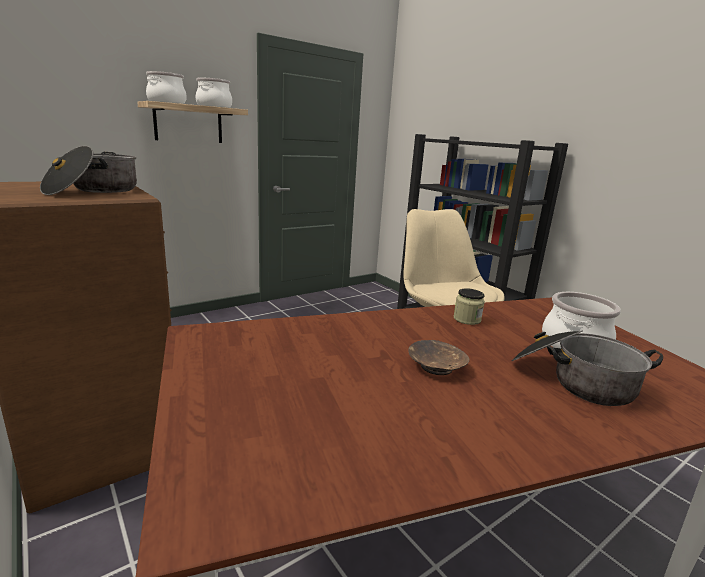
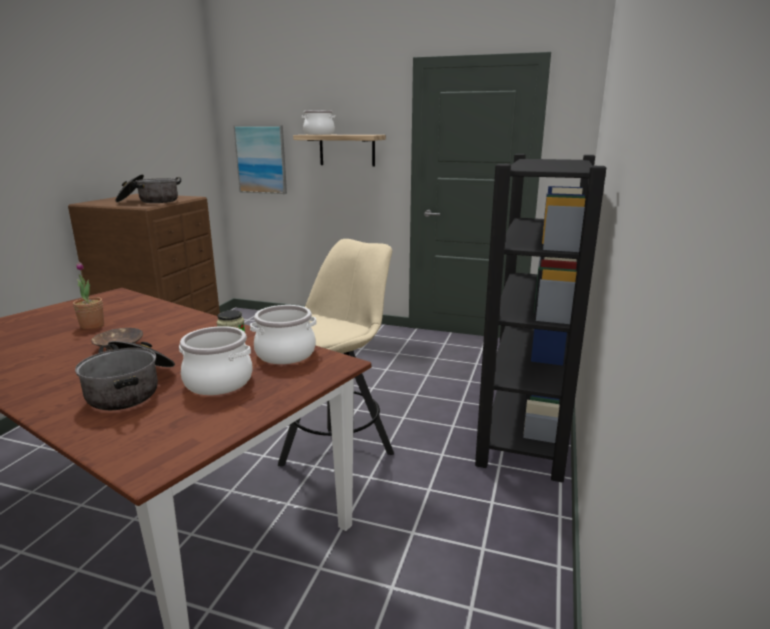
camera: 55 degrees right, 0 degrees up
cooking pot [195,77,232,108] -> cooking pot moved to [250,305,317,364]
none -> potted plant [73,262,104,329]
none -> picture [234,125,287,194]

